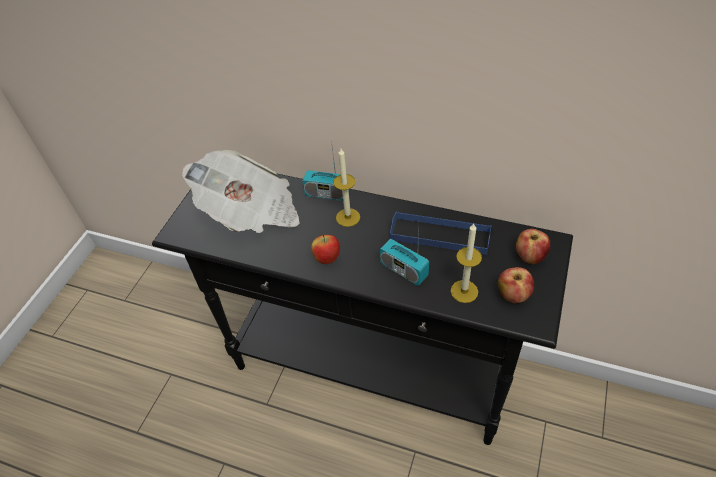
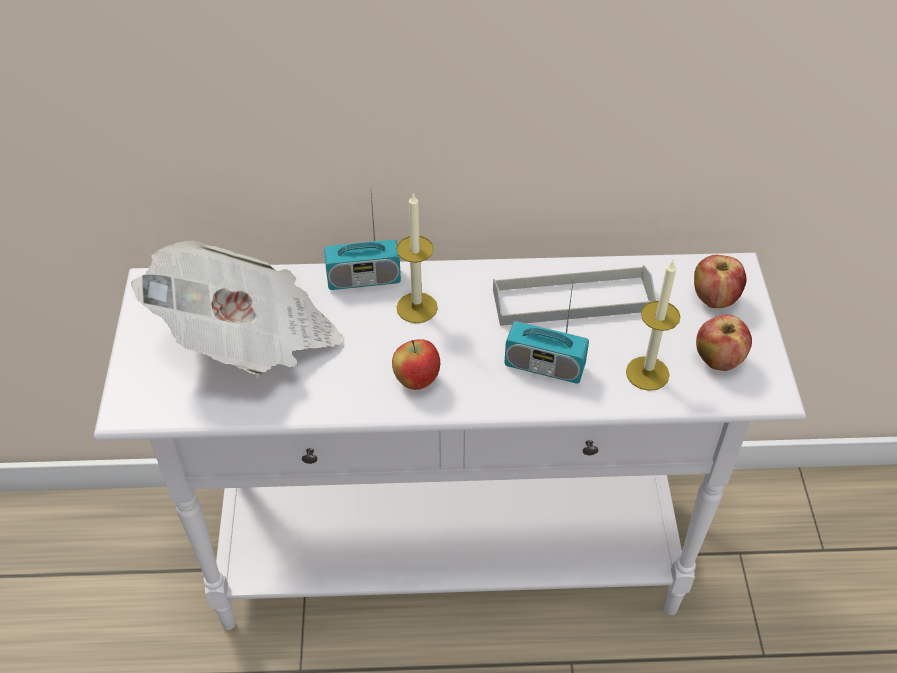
camera: 25 degrees left, 0 degrees up
black console table [152,173,573,445] -> white console table [94,253,806,630]
blue tray [390,211,492,255] -> grey tray [493,265,656,326]

